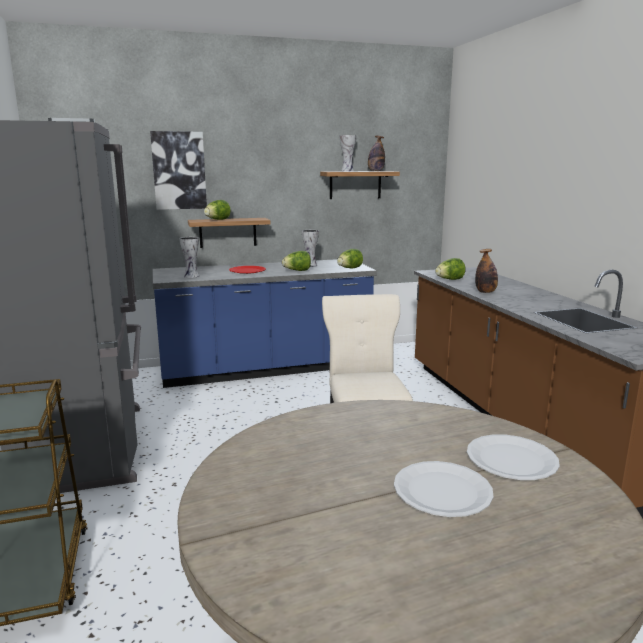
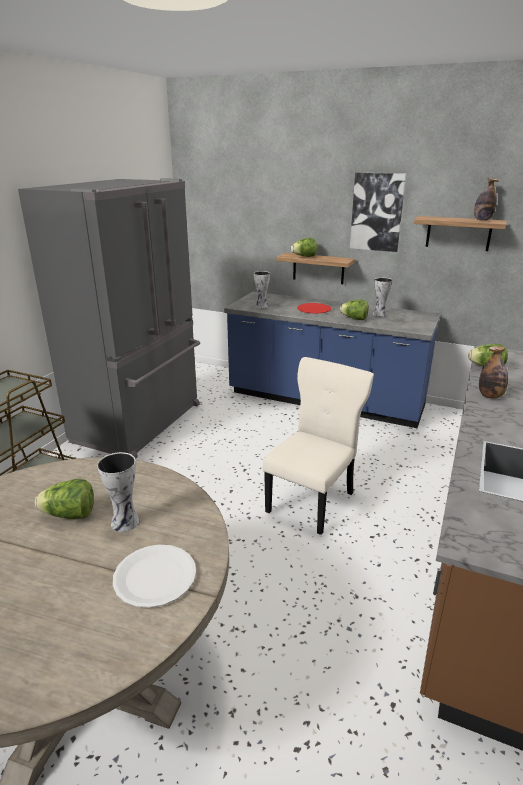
camera: 40 degrees right, 10 degrees up
picture [150,131,207,210] -> picture moved to [350,172,406,252]
lettuce [337,249,363,268] -> lettuce moved to [35,479,94,519]
vase [340,135,357,172] -> vase moved to [97,452,140,532]
white plate [394,461,493,517] -> none

